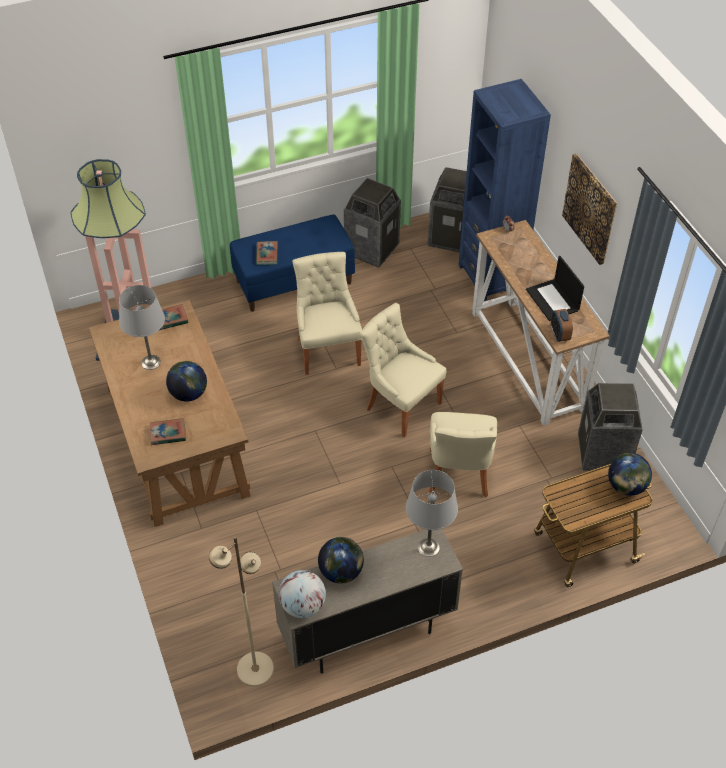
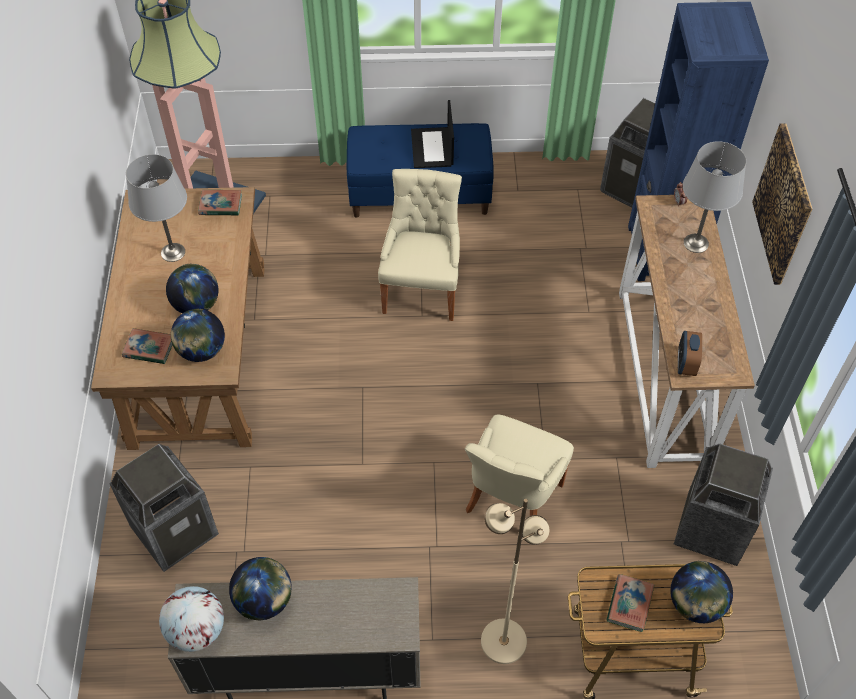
camera: 20 degrees right, 5 degrees up
beige floor lamp [209,536,274,687] -> beige floor lamp moved to [481,499,549,664]
book [256,241,278,265] -> book moved to [606,574,654,632]
trash can [344,178,401,268] -> trash can moved to [109,444,219,572]
beige chair [360,303,447,437] -> none
grey table lamp [406,470,458,557] -> grey table lamp moved to [683,141,746,253]
laptop [526,256,584,321] -> laptop moved to [411,100,454,168]
none -> globe [171,309,225,362]

